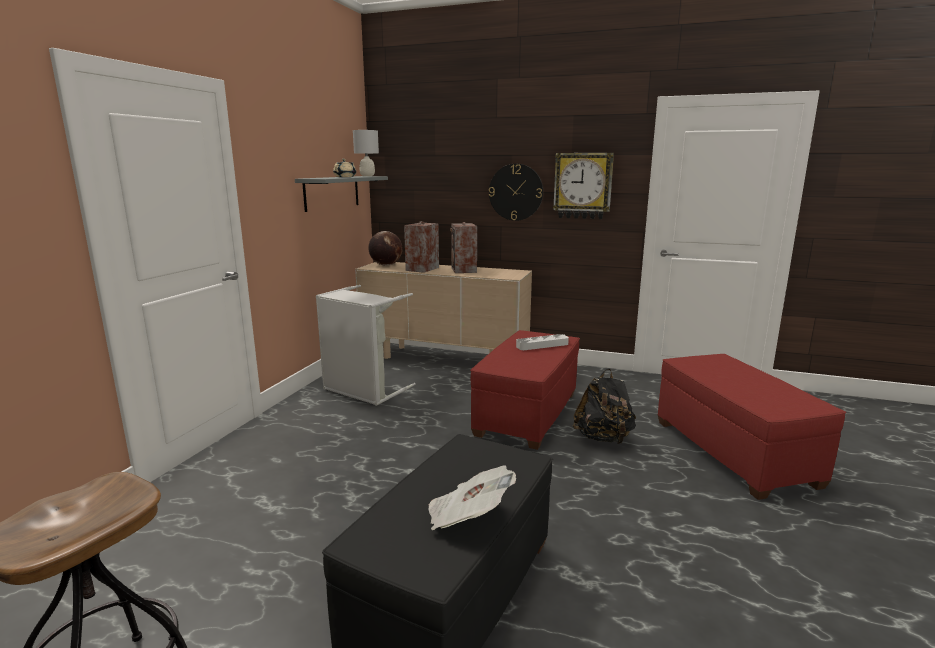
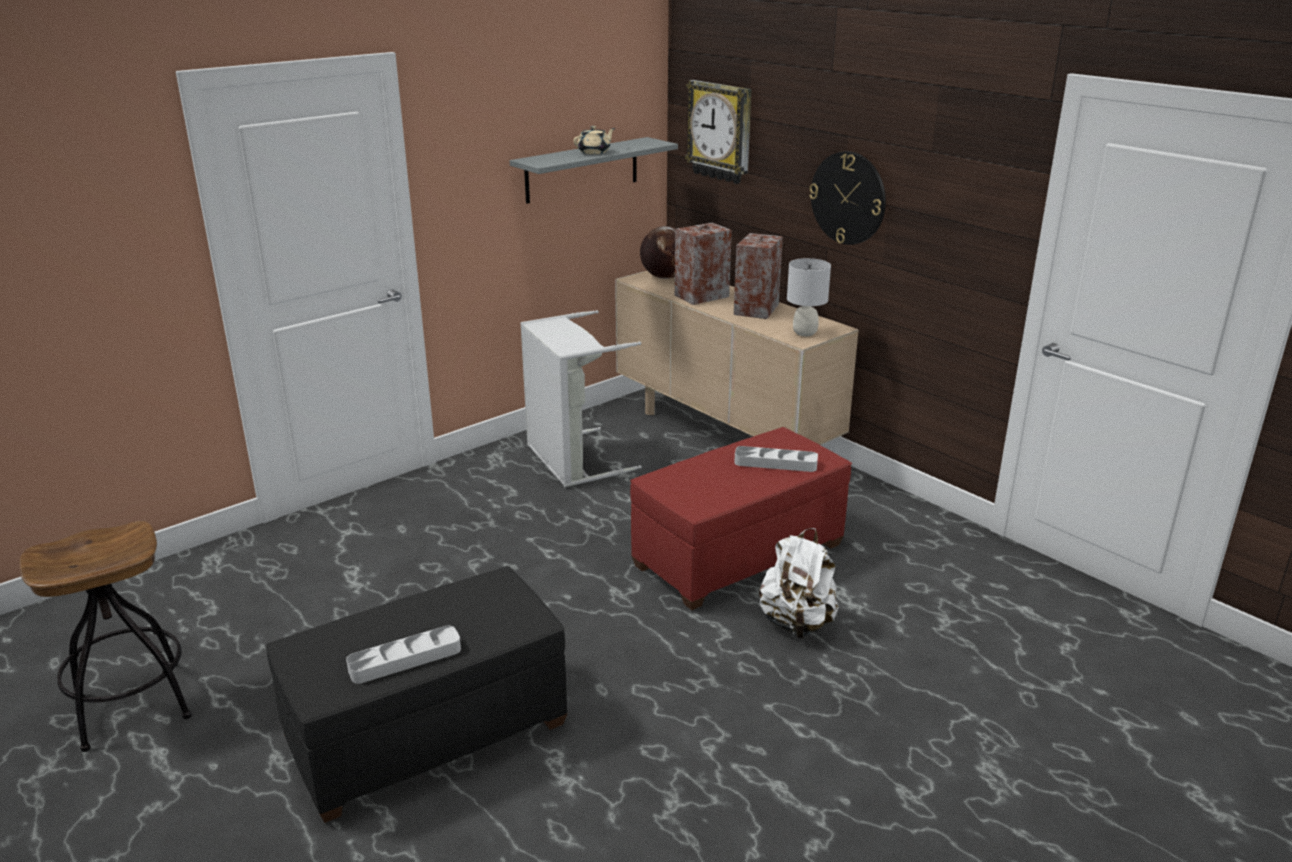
camera: 30 degrees right, 10 degrees up
grey table lamp [353,130,379,176] -> grey table lamp moved to [787,258,831,336]
newspaper [428,466,516,530] -> grey tray [346,626,461,684]
wall clock [553,153,614,219] -> wall clock moved to [685,80,751,184]
black backpack [573,369,636,444] -> white backpack [759,528,839,638]
red ottoman [658,354,846,500] -> none

